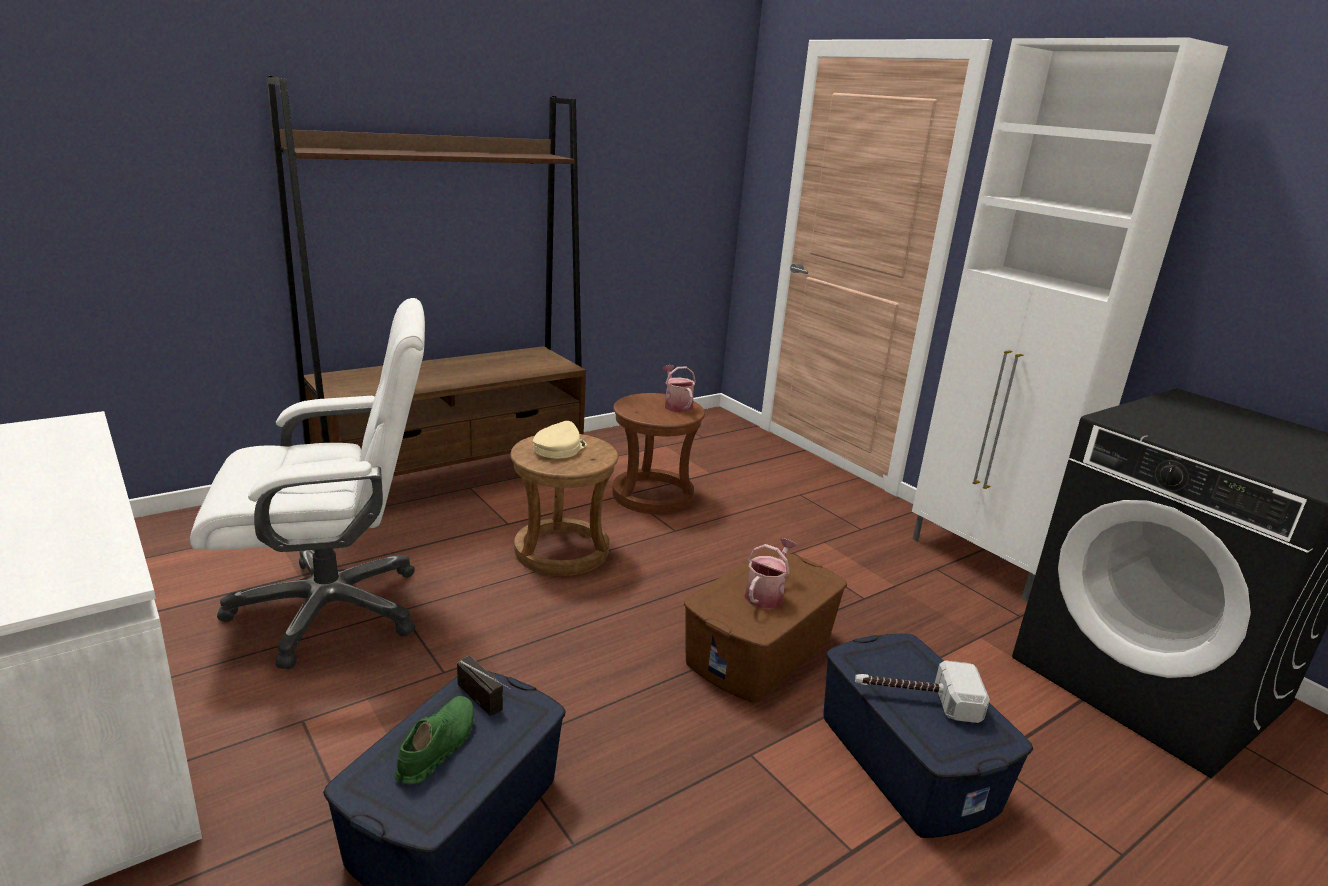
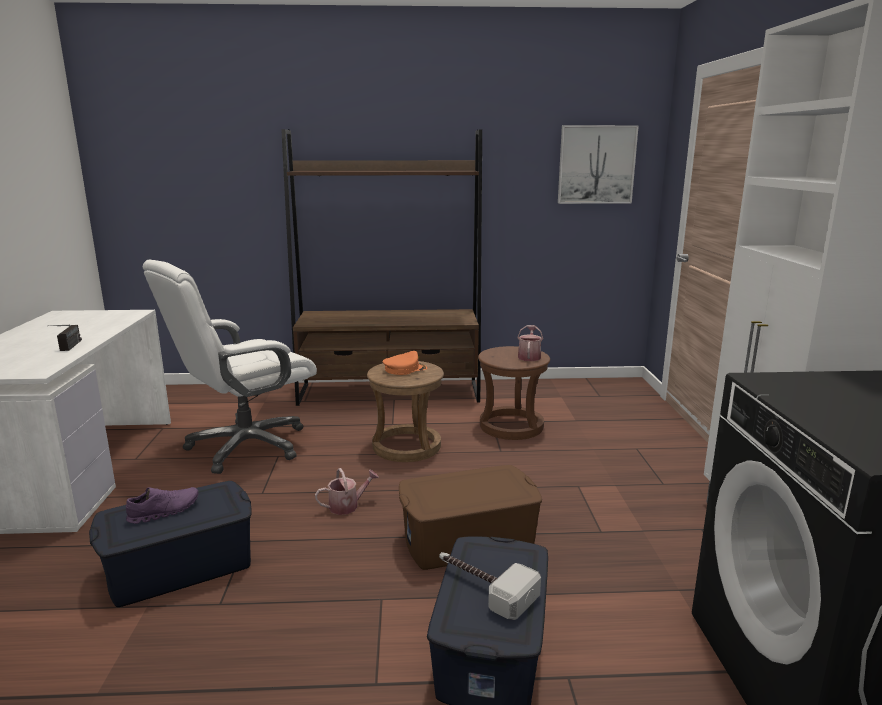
camera: 35 degrees right, 5 degrees down
white office chair [190,298,425,669] -> white office chair turned 120 degrees clockwise [143,260,317,474]
green shoe [394,696,474,784] -> purple shoe [126,487,199,524]
radio [457,655,511,716] -> radio moved to [47,325,82,351]
beige cap [533,421,587,458] -> orange cap [382,351,427,375]
watering can [745,538,796,609] -> watering can moved to [315,468,379,515]
none -> picture [558,125,639,204]

